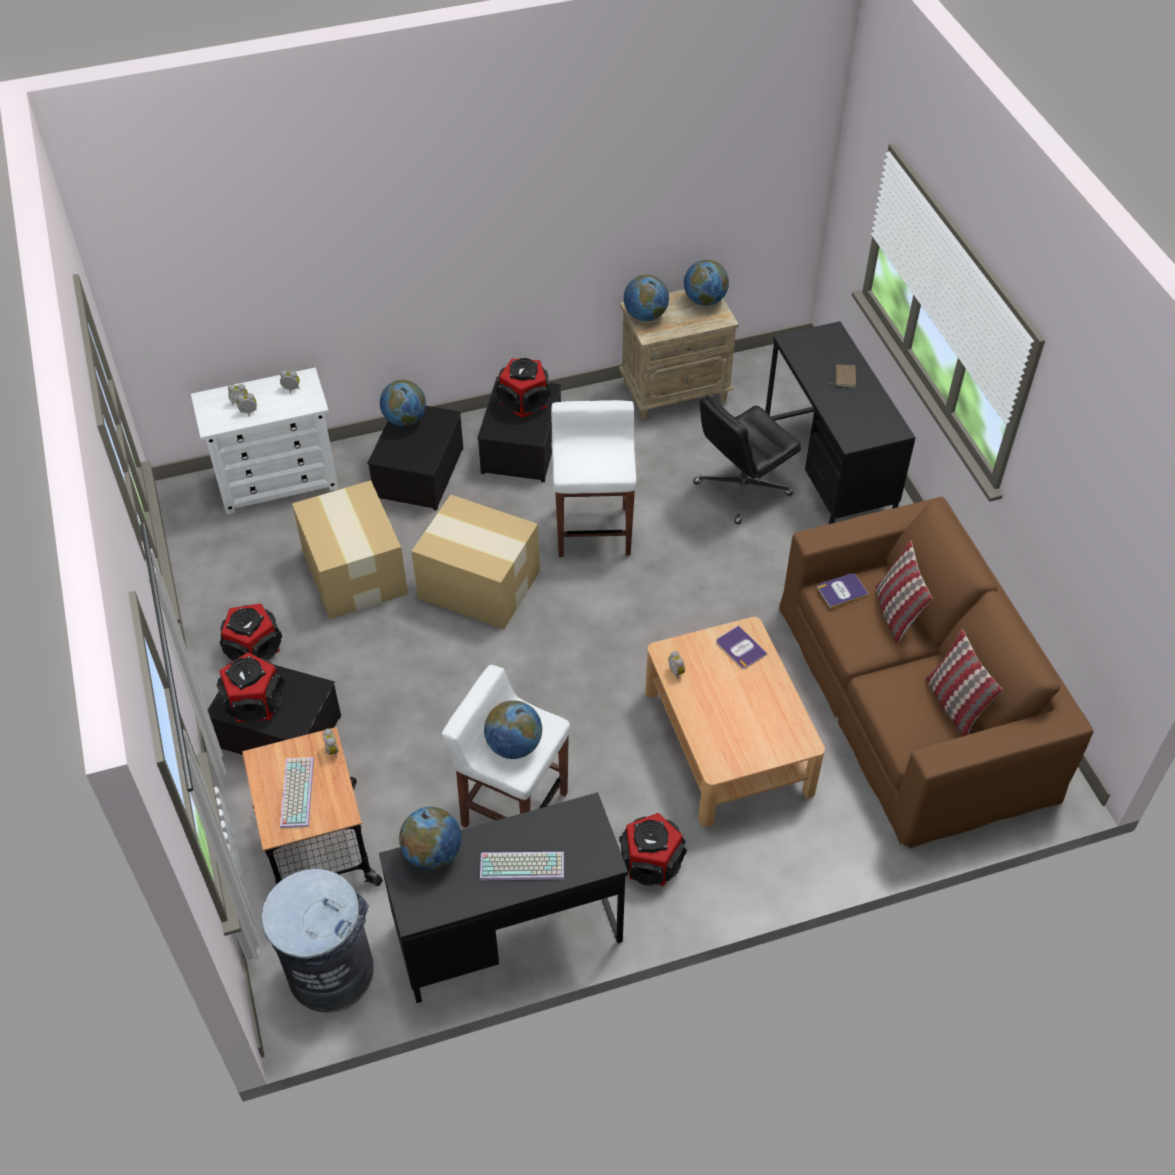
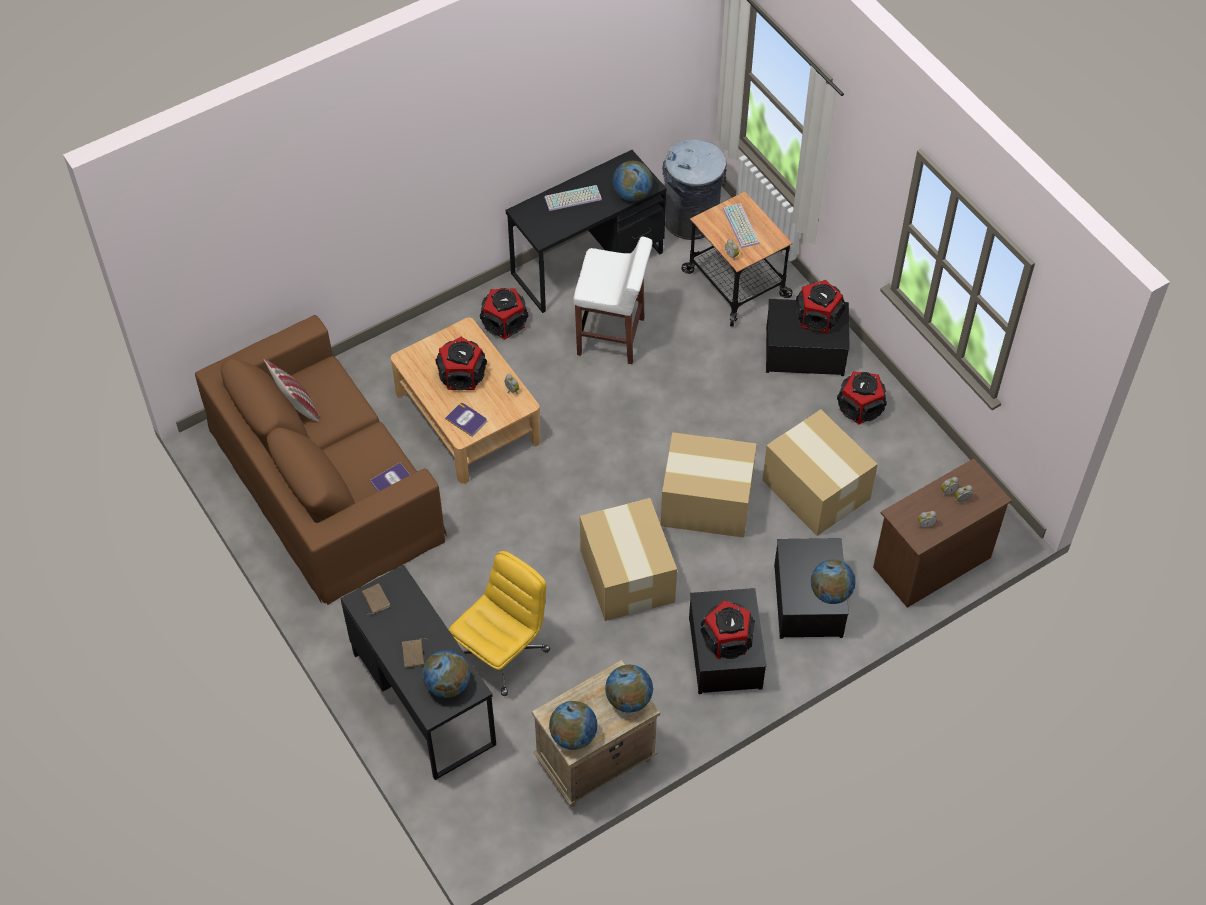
camera: 165 degrees right, 5 degrees up
white dresser [191,367,339,514] -> brown dresser [873,458,1012,608]
globe [484,700,542,759] -> globe moved to [422,650,470,698]
white stool [551,400,637,557] -> cardboard box [580,498,677,621]
black office chair [693,395,801,524] -> yellow office chair [449,551,550,696]
pillow [875,541,933,644] -> none
none -> brown book [362,584,391,615]
none -> speaker [436,337,487,390]

